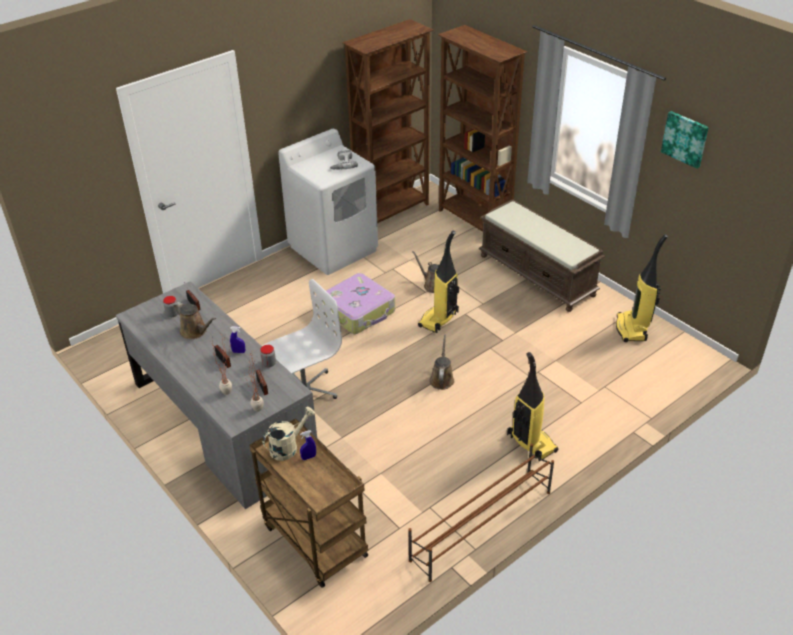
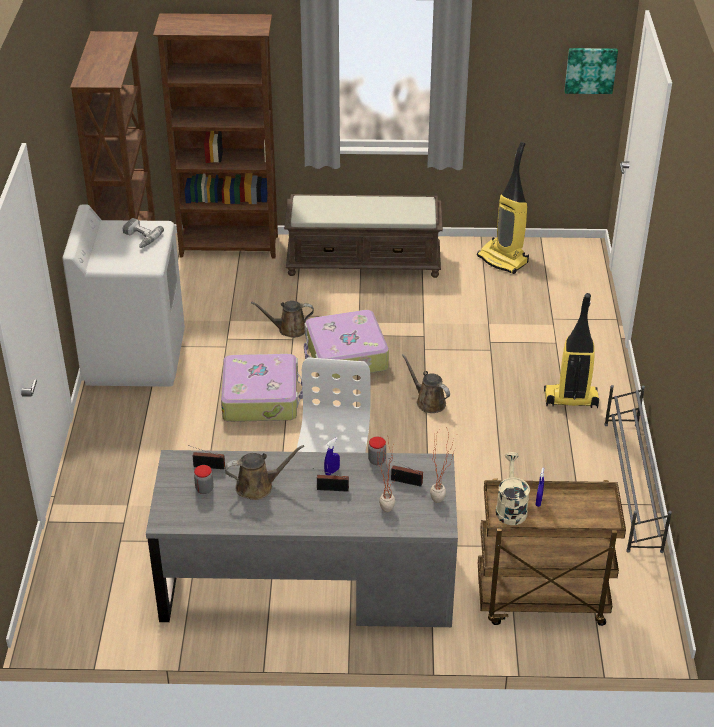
camera: 50 degrees left, 0 degrees up
brown shoe rack [408,444,554,582] -> grey shoe rack [604,385,672,553]
vacuum cleaner [418,231,459,333] -> suitcase [304,310,389,379]
picture [661,111,709,169] -> picture moved to [565,48,618,94]

